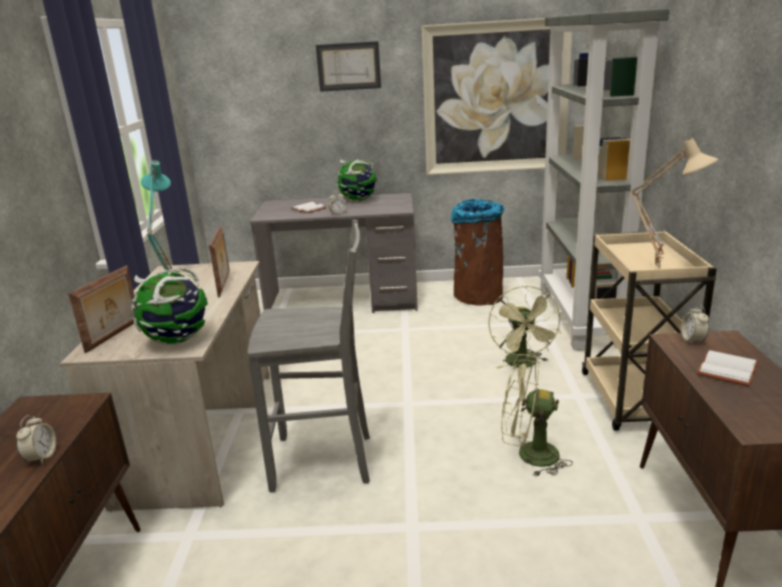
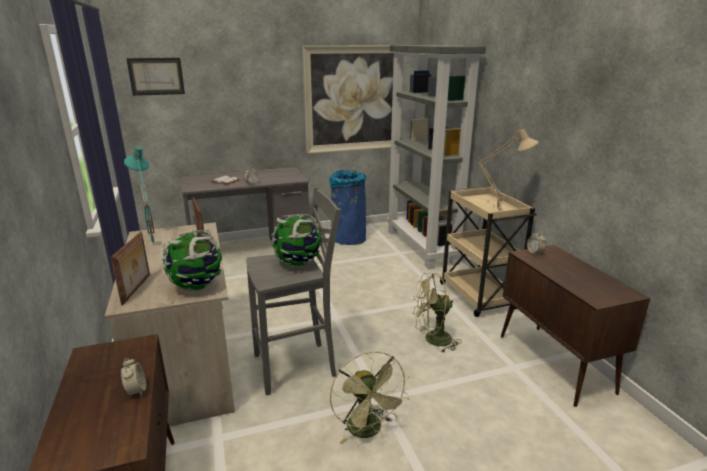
camera: 20 degrees left, 0 degrees up
picture [316,41,381,92] -> picture moved to [126,58,185,96]
globe [336,159,377,201] -> globe moved to [271,214,321,267]
brown trash can [451,199,504,306] -> blue trash can [329,170,367,245]
green fan [488,286,562,369] -> green fan moved to [330,352,409,444]
white book [697,350,758,386] -> none

